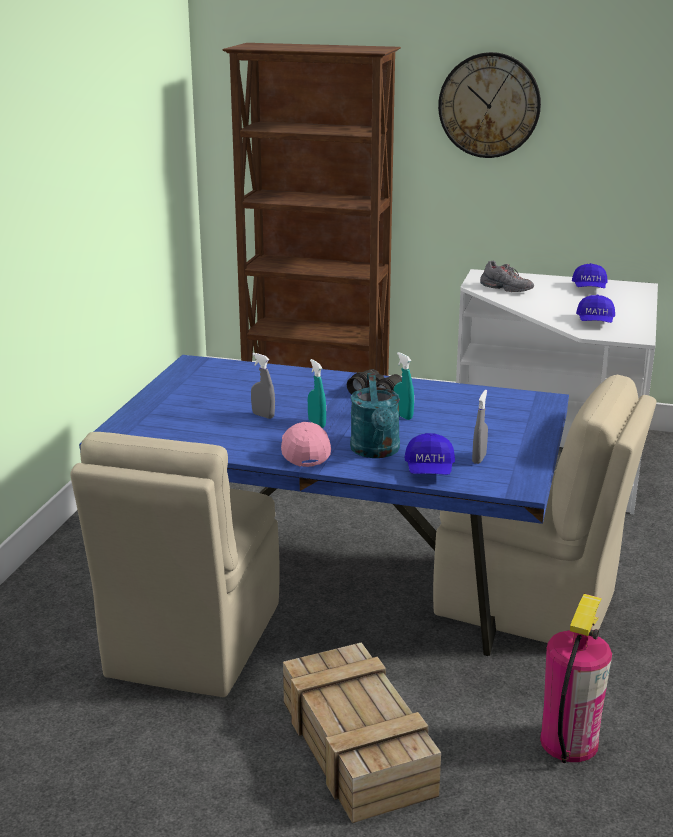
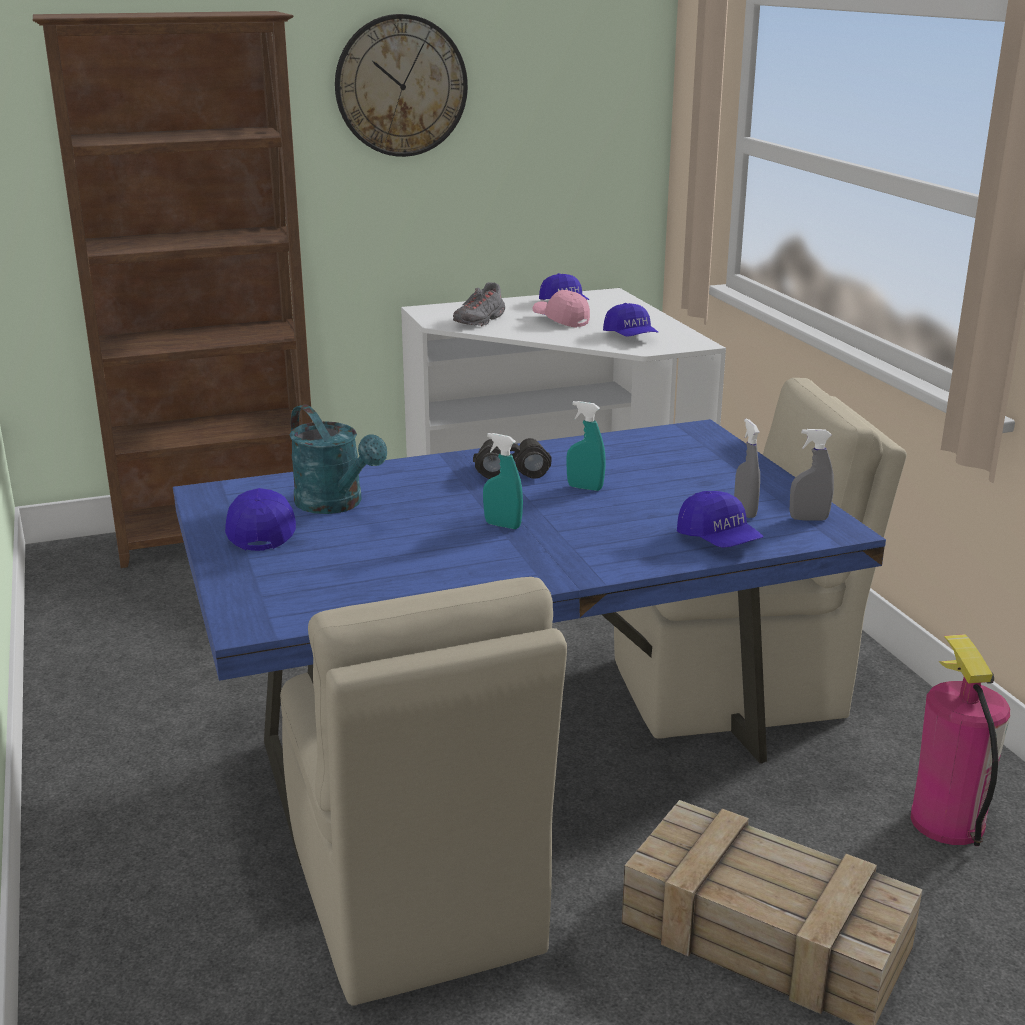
camera: 35 degrees left, 0 degrees up
grey spray bottle [251,353,275,419] -> grey spray bottle moved to [790,429,834,520]
pink cap [281,422,331,467] -> pink cap moved to [532,290,590,328]
turquoise watering can [350,373,400,458] -> turquoise watering can moved to [289,405,387,514]
grey shoe [480,260,534,292] -> grey shoe turned 120 degrees clockwise [453,282,505,326]
none -> blue cap [225,488,296,551]

